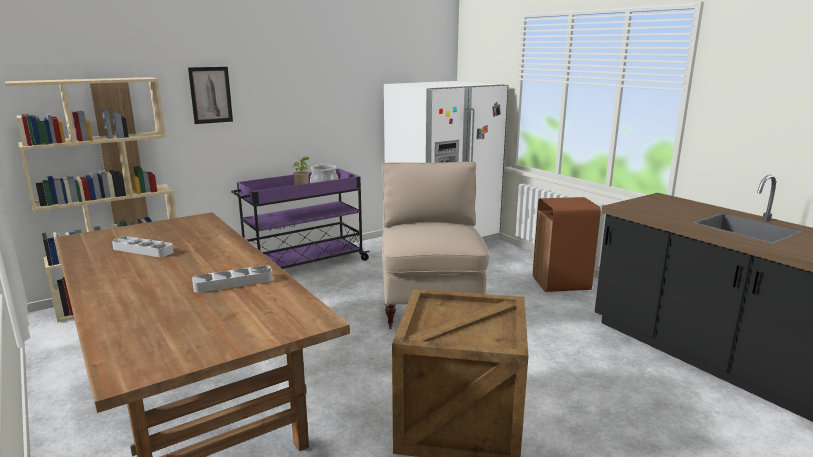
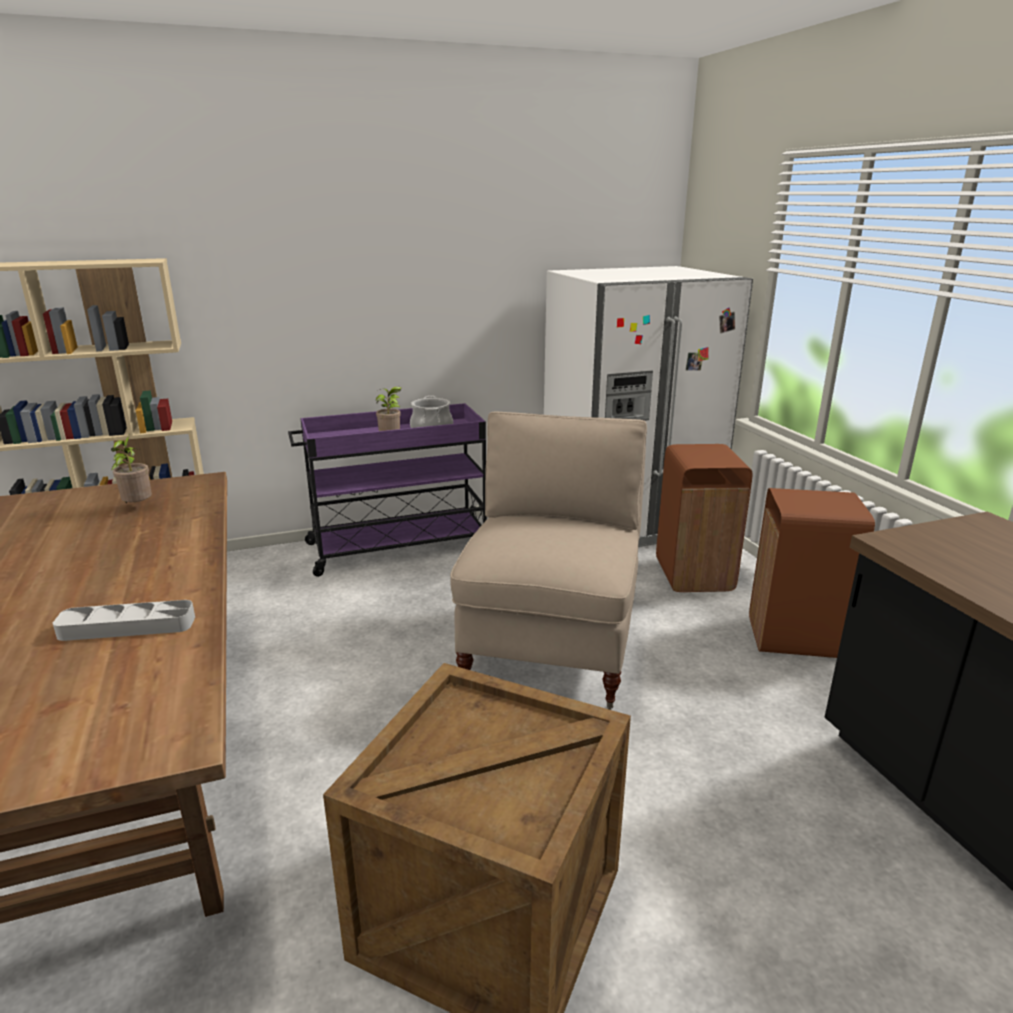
camera: 15 degrees right, 5 degrees up
grey tray [112,236,173,257] -> none
picture [188,67,233,124] -> none
none -> potted plant [111,435,152,504]
none -> brown trash can [656,444,753,592]

